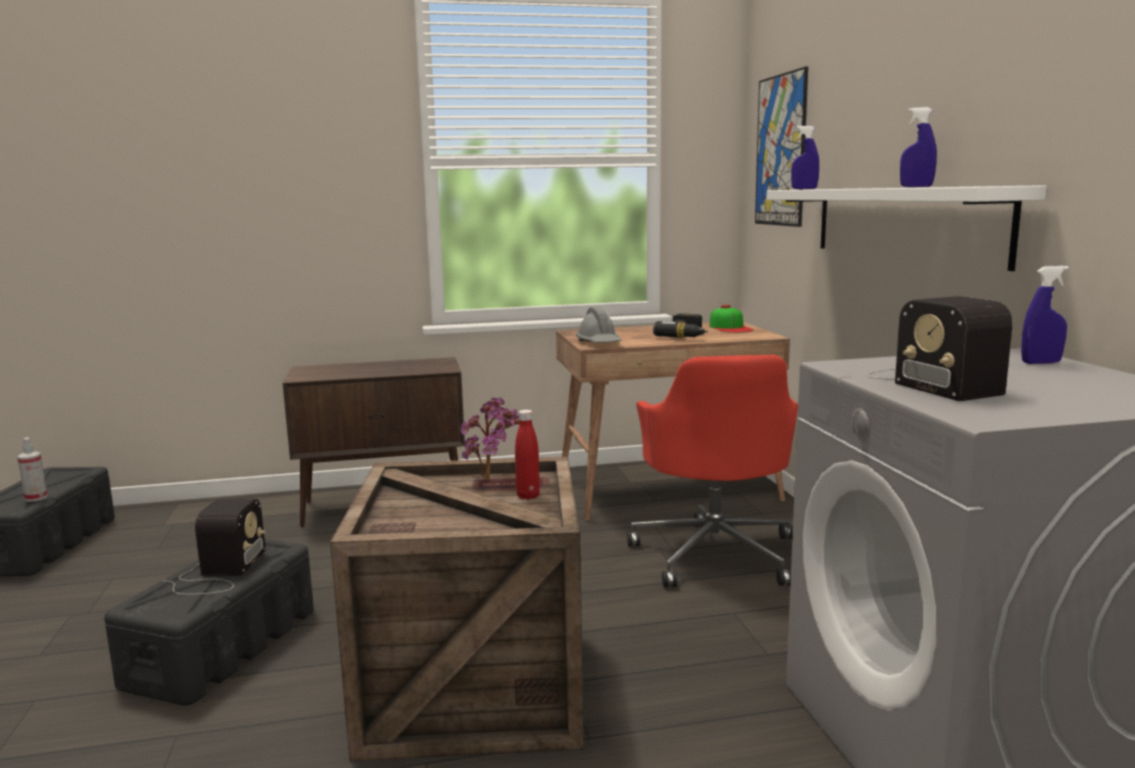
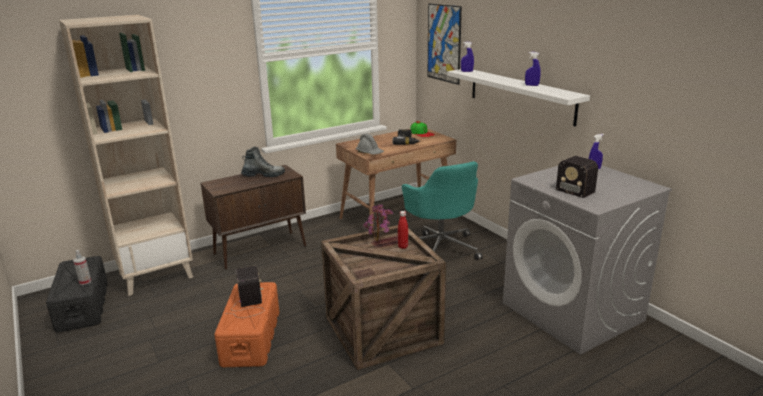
camera: 20 degrees left, 10 degrees up
black storage box [104,539,314,705] -> orange storage box [214,282,279,367]
red office chair [627,355,798,587] -> turquoise office chair [402,161,483,260]
none -> beige bookcase [59,15,193,296]
none -> boot [241,147,285,177]

